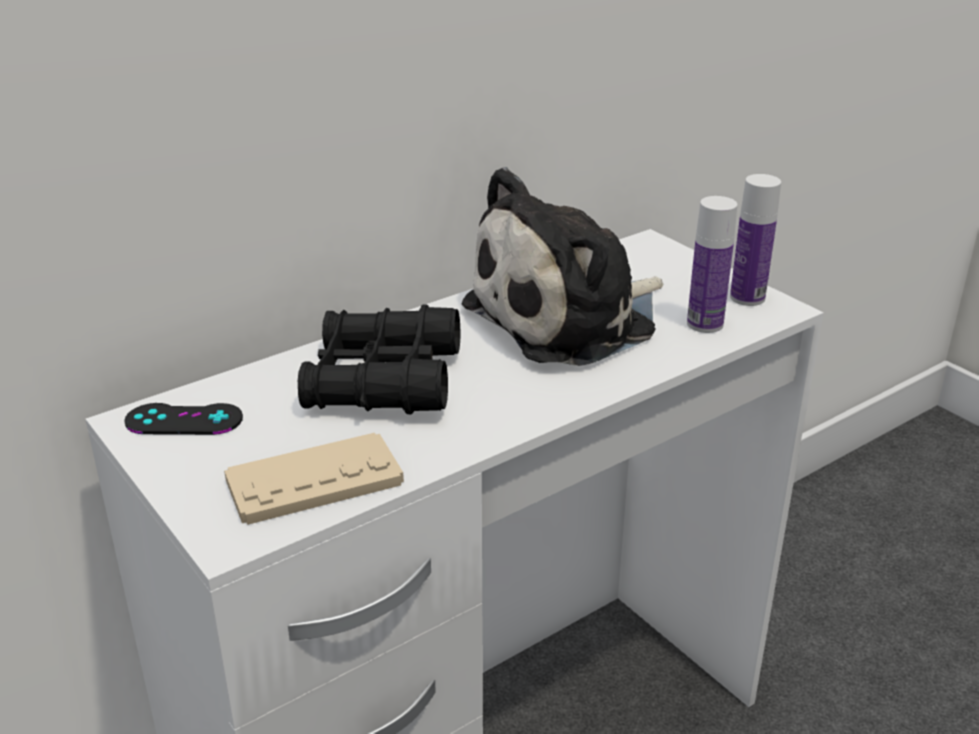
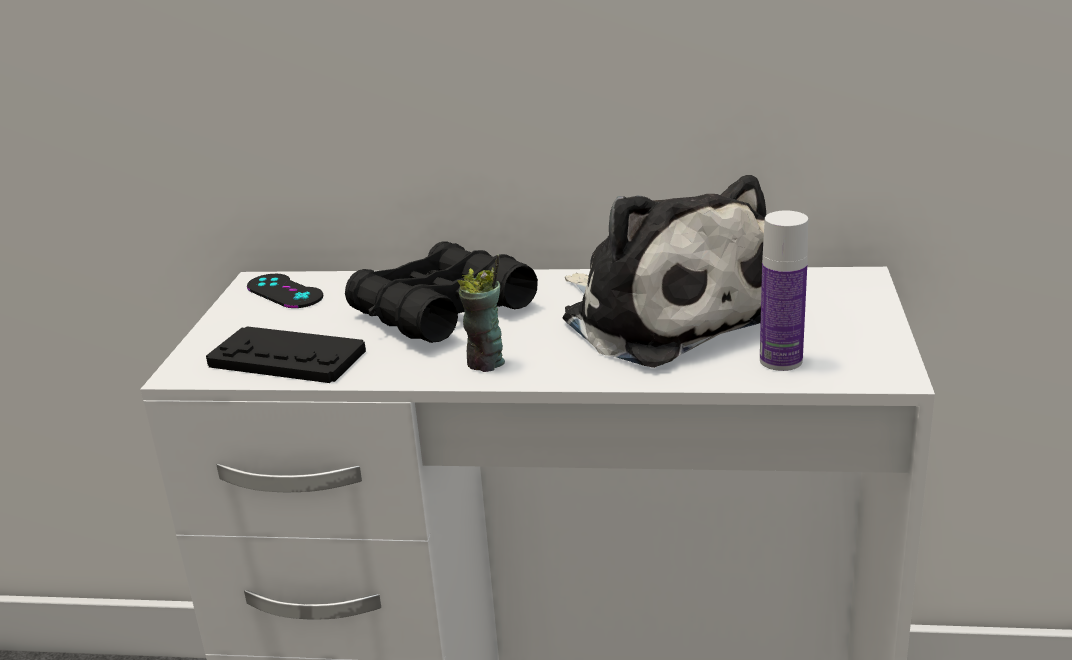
camera: 45 degrees right, 5 degrees down
beige game controller [224,433,404,525] -> black game controller [206,326,366,383]
plush toy [462,167,663,366] -> plush toy turned 135 degrees counterclockwise [562,175,766,368]
bottle [730,174,781,306] -> none
none -> cup [457,255,505,372]

